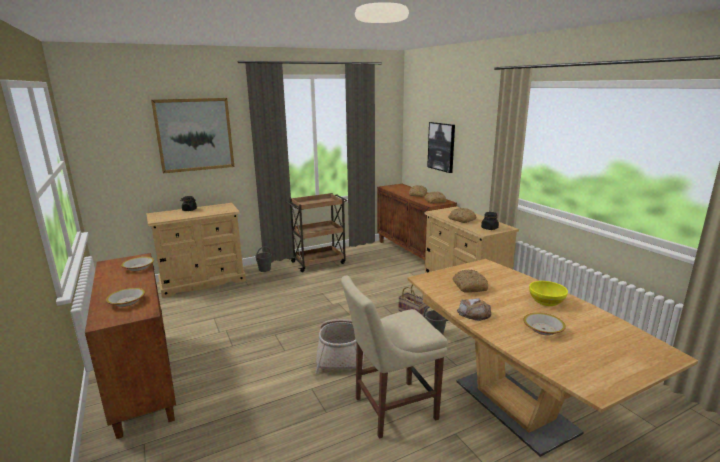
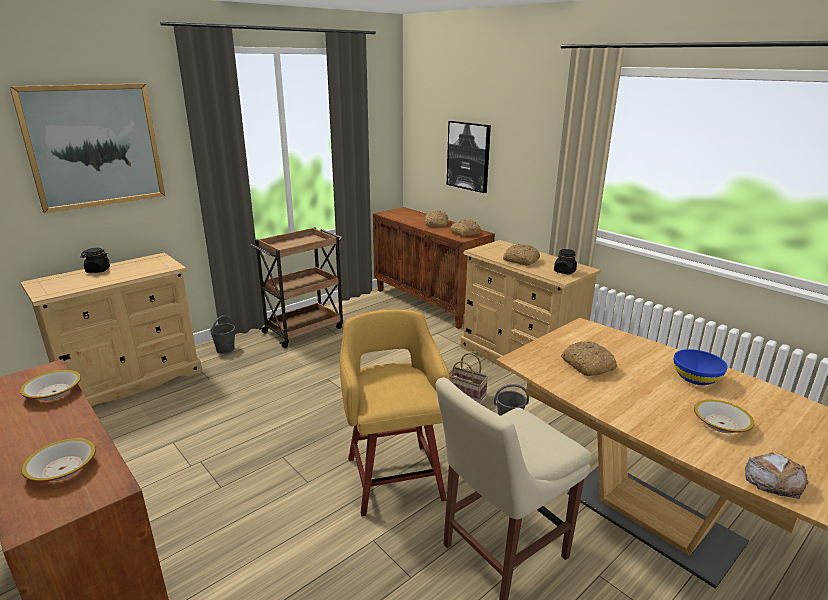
camera: 15 degrees left, 5 degrees up
basket [315,319,364,374] -> yellow stool [340,309,450,516]
bread [457,298,491,321] -> bread moved to [745,452,808,499]
yellow bowl [529,281,568,306] -> blue bowl [674,349,728,385]

